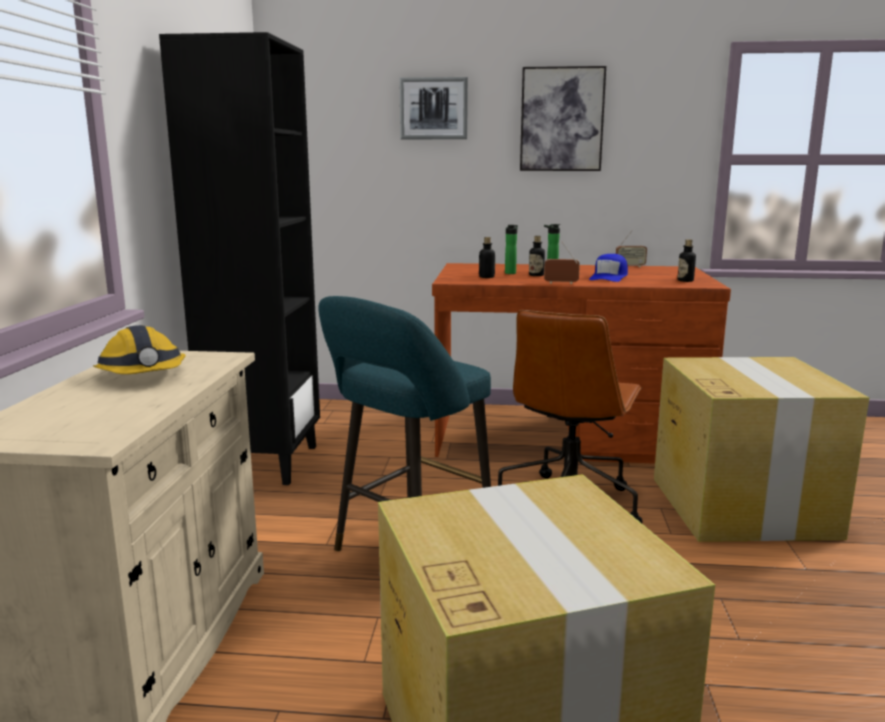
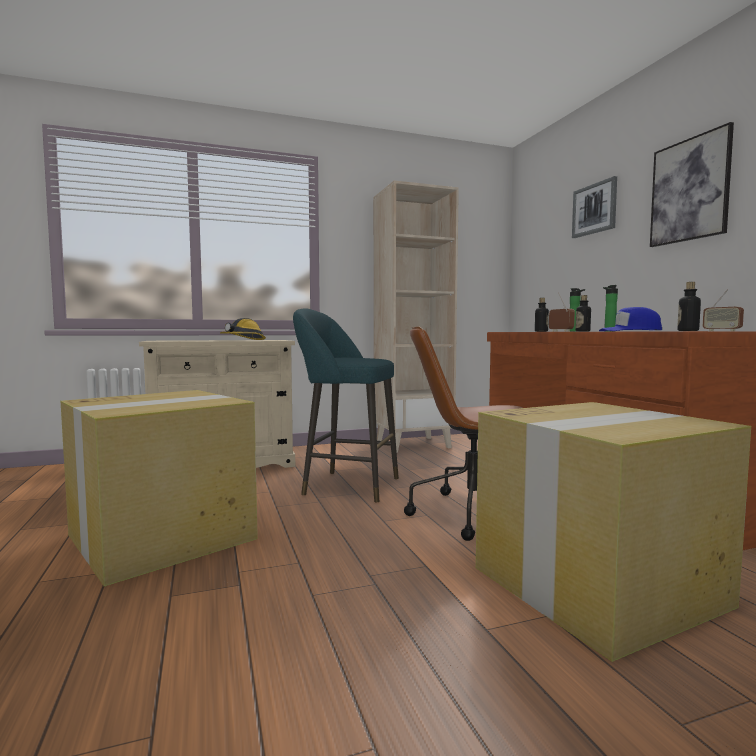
camera: 65 degrees right, 10 degrees down
black bookcase [159,32,320,485] -> beige bookcase [374,180,459,453]

